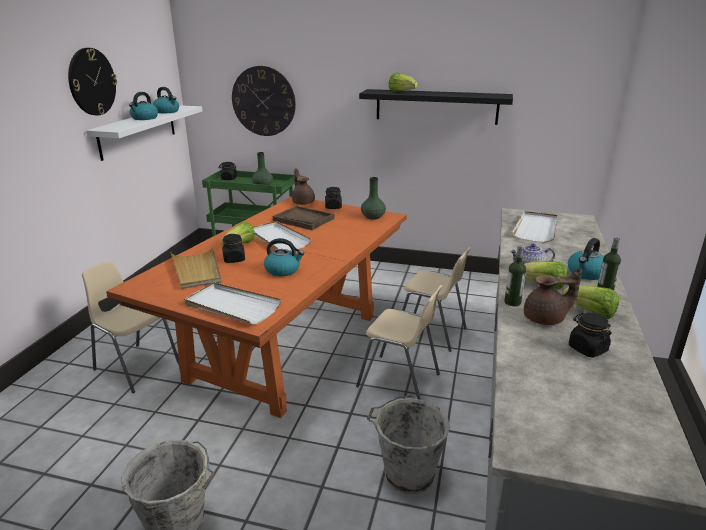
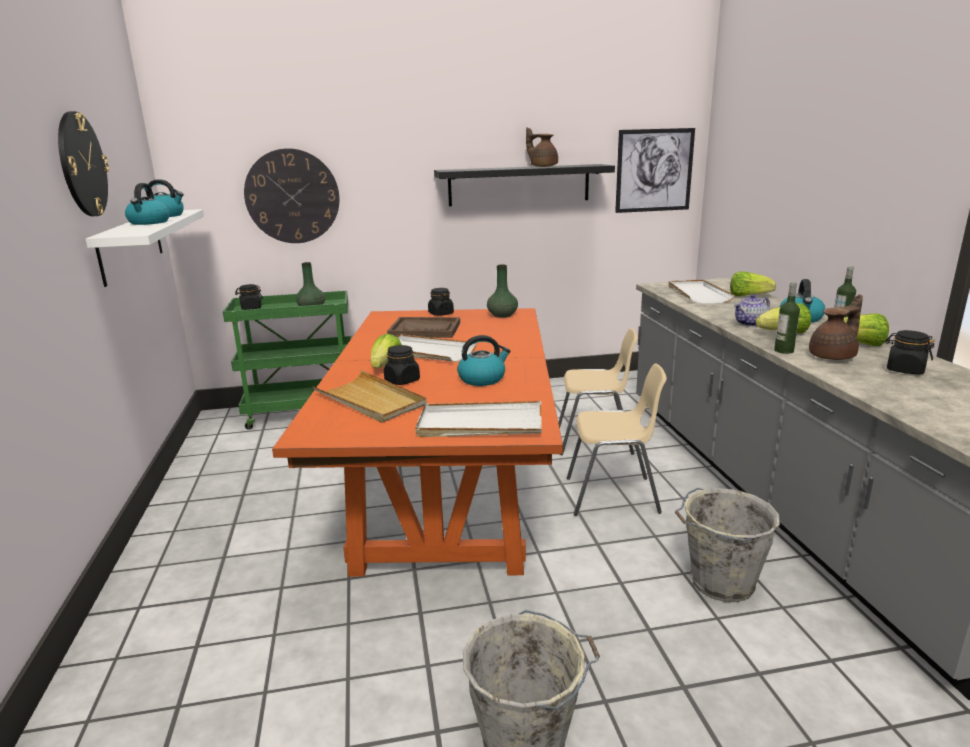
camera: 25 degrees left, 5 degrees down
beige chair [82,261,179,393] -> none
brown teapot [292,168,315,205] -> brown teapot moved to [526,128,558,167]
lettuce [389,72,418,92] -> lettuce moved to [730,271,776,296]
none -> picture [615,128,695,213]

